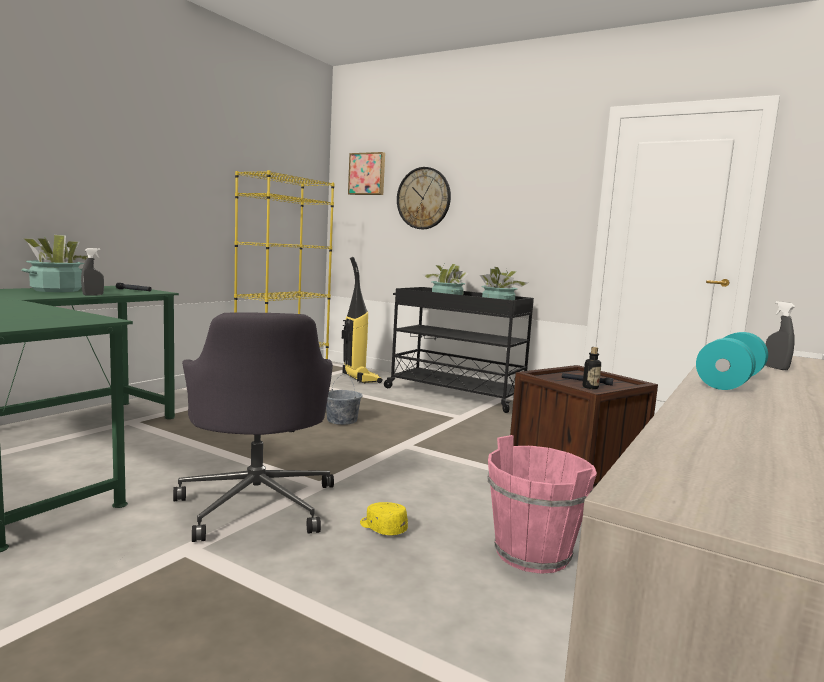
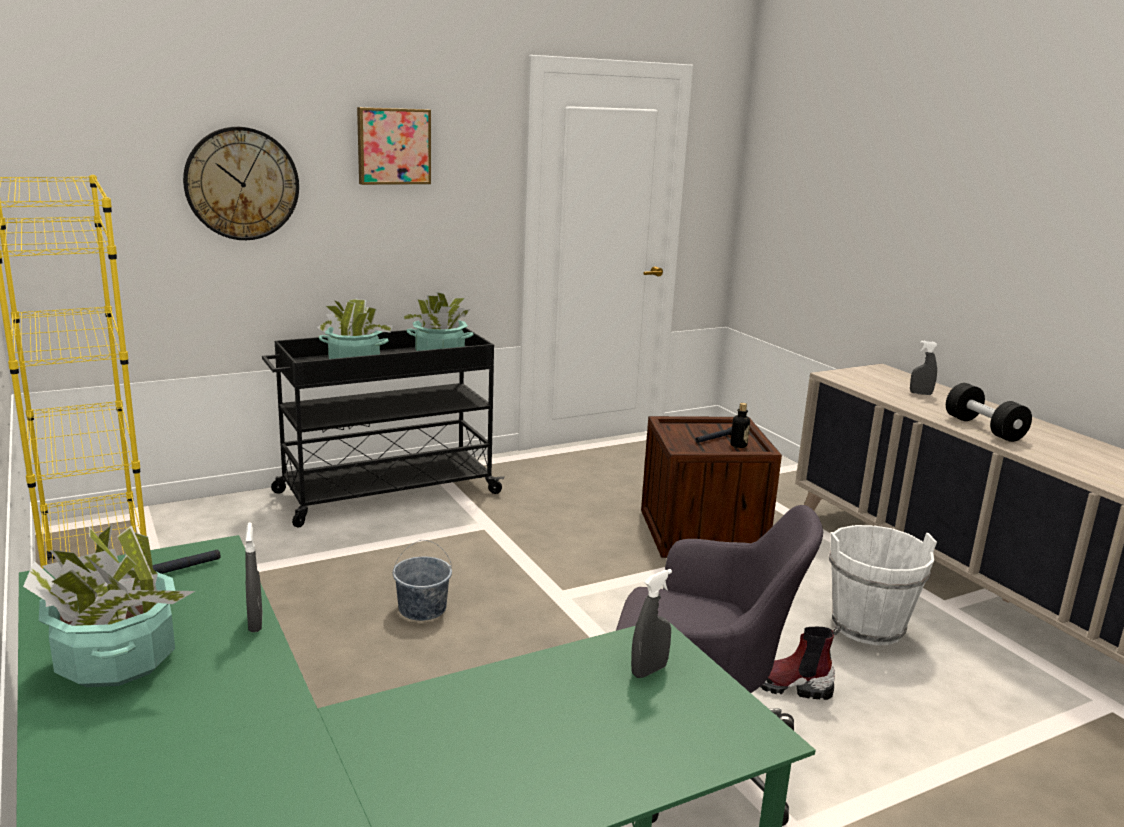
camera: 60 degrees left, 10 degrees up
vacuum cleaner [342,257,382,383] -> none
picture [348,152,385,195] -> picture moved to [357,107,431,185]
yellow cap [360,502,408,535] -> boot [760,626,841,700]
pink bucket [487,435,597,574] -> white bucket [829,525,937,645]
turquoise dumbbell [696,332,768,390] -> black dumbbell [946,383,1032,442]
none -> grey spray bottle [631,569,672,678]

